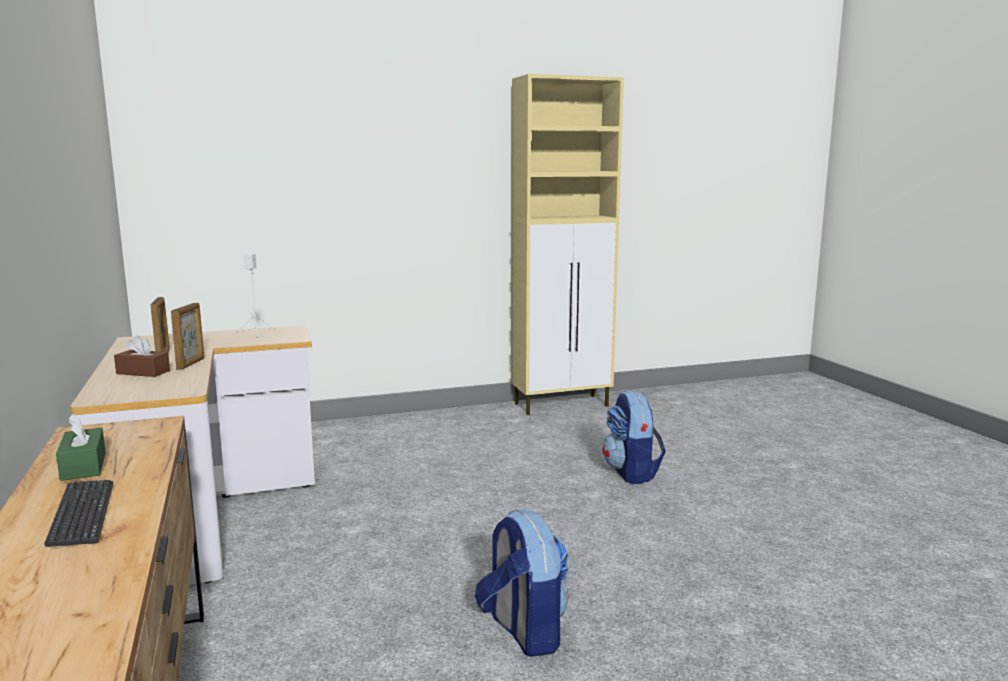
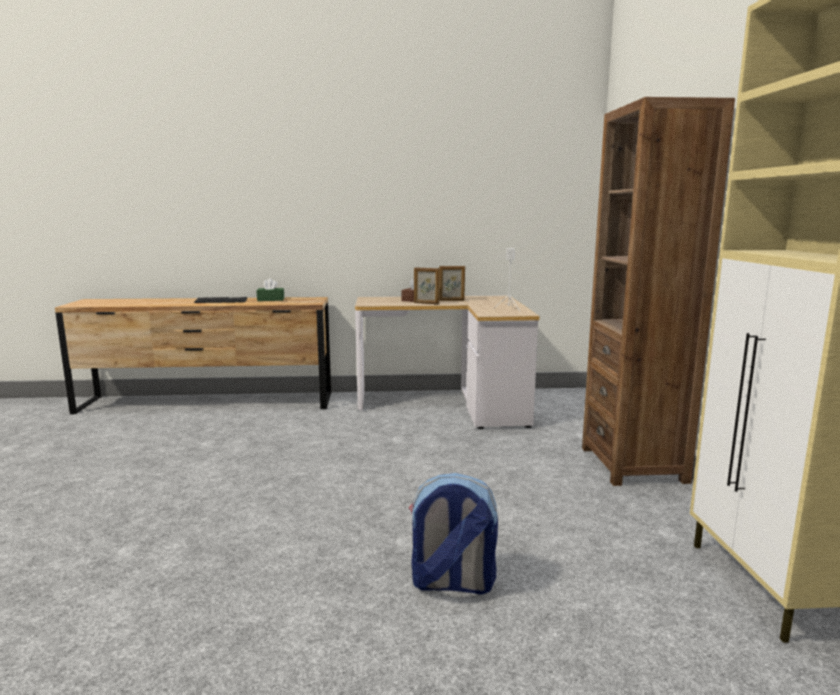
camera: 105 degrees right, 0 degrees up
backpack [475,510,569,657] -> none
none -> brown bookcase [582,97,735,486]

